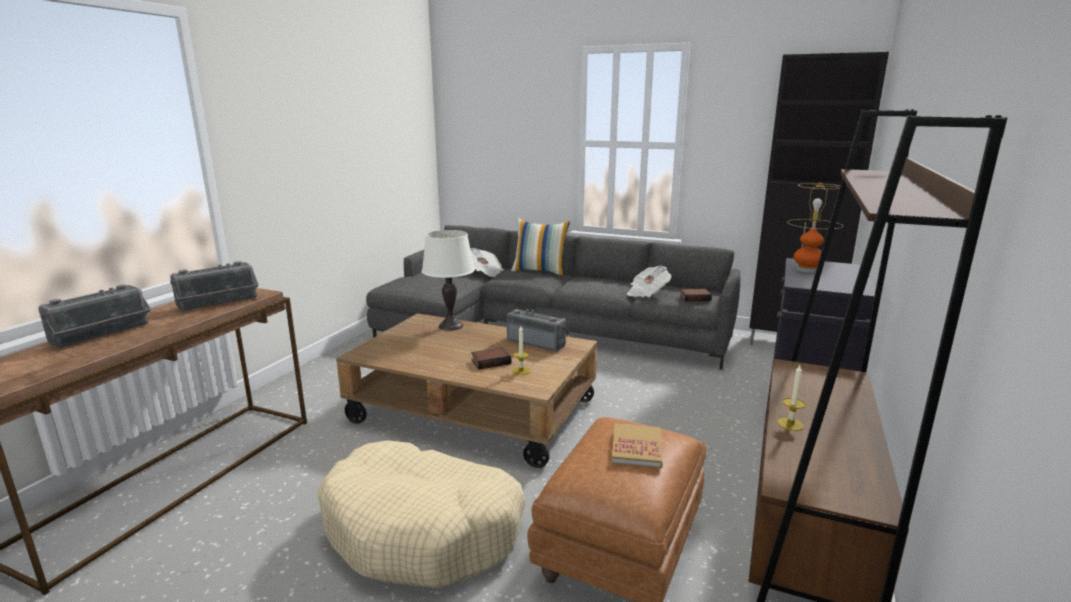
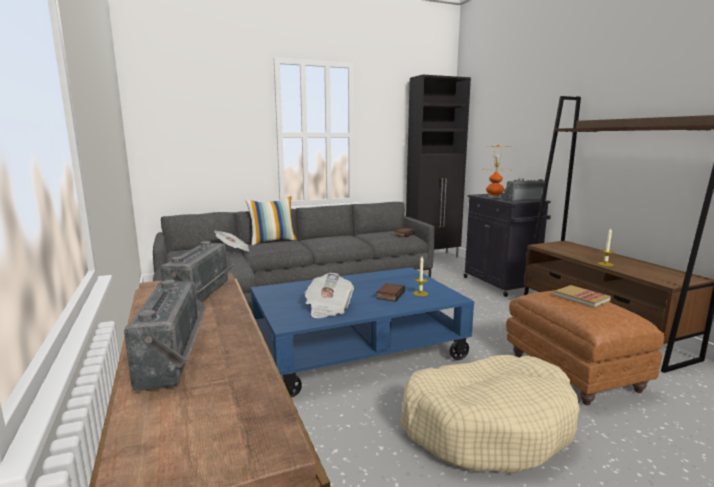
camera: 45 degrees left, 5 degrees down
brown coffee table [336,313,597,468] -> blue coffee table [251,267,474,398]
white table lamp [421,230,475,331] -> none
radio [507,309,570,351] -> radio moved to [504,178,547,202]
newspaper [627,266,671,297] -> newspaper moved to [305,273,354,318]

